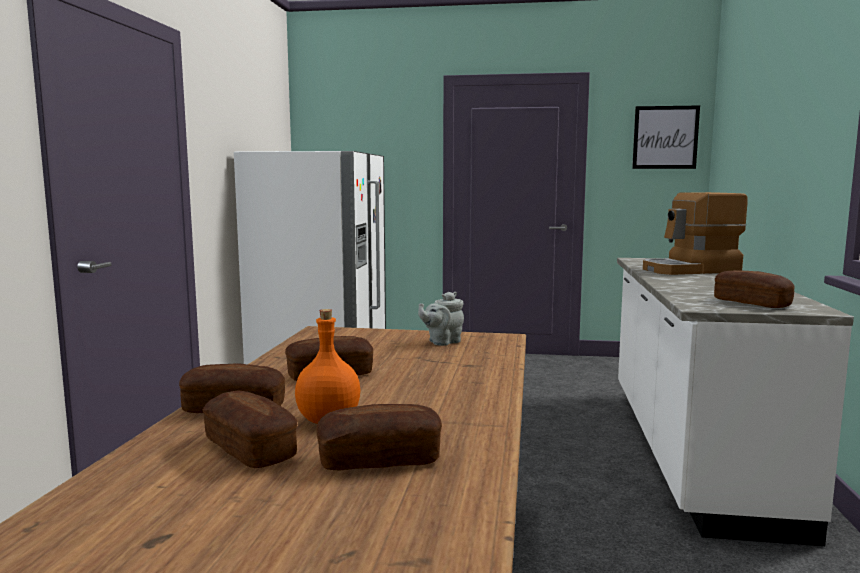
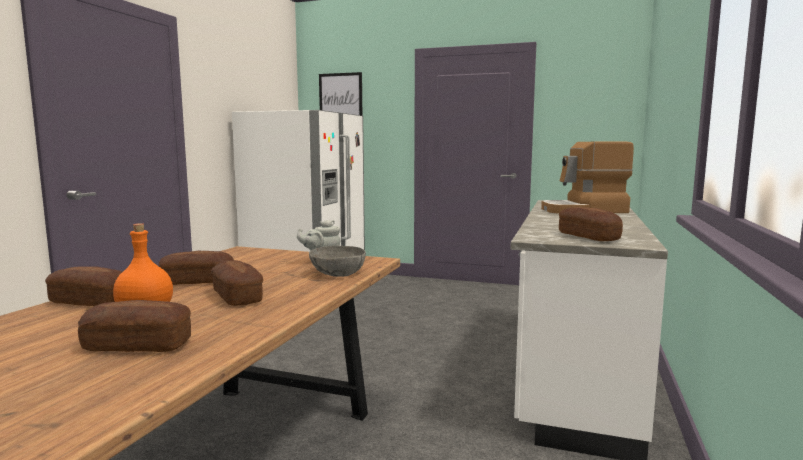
camera: 10 degrees right, 0 degrees up
bread [202,390,297,468] -> bread moved to [211,260,263,306]
picture [632,106,700,169] -> picture moved to [319,72,362,116]
none -> grey bowl [309,246,366,277]

